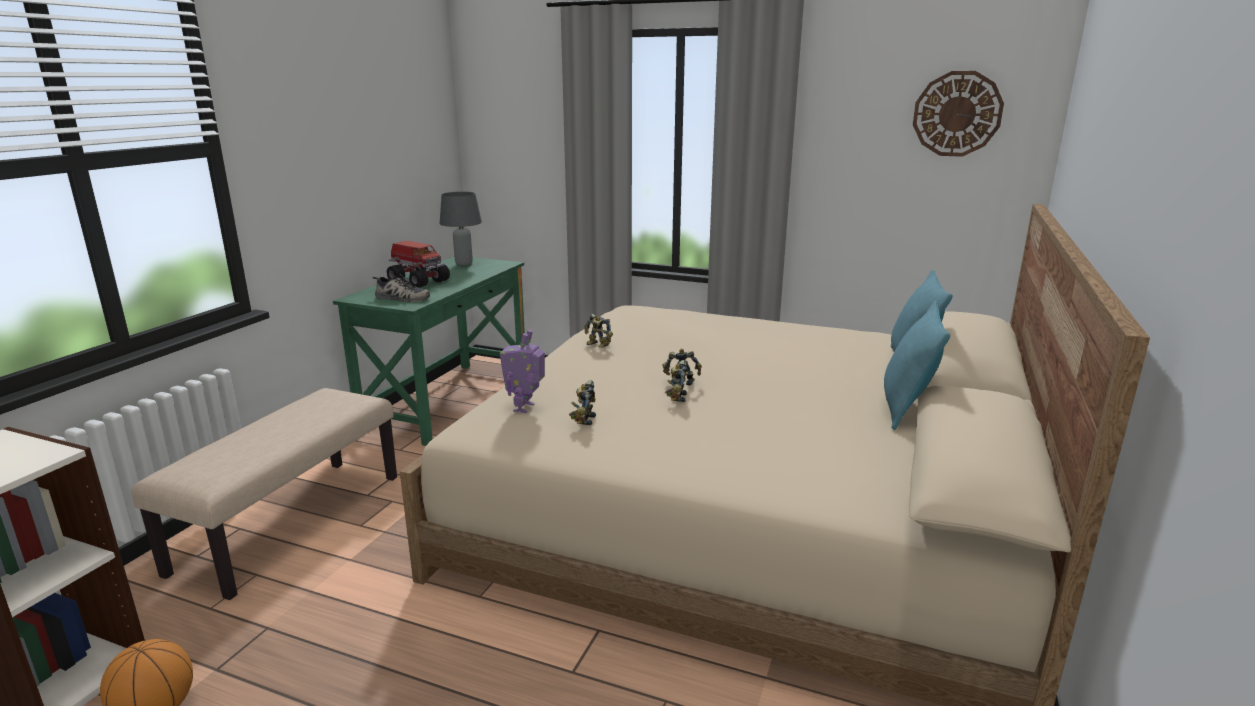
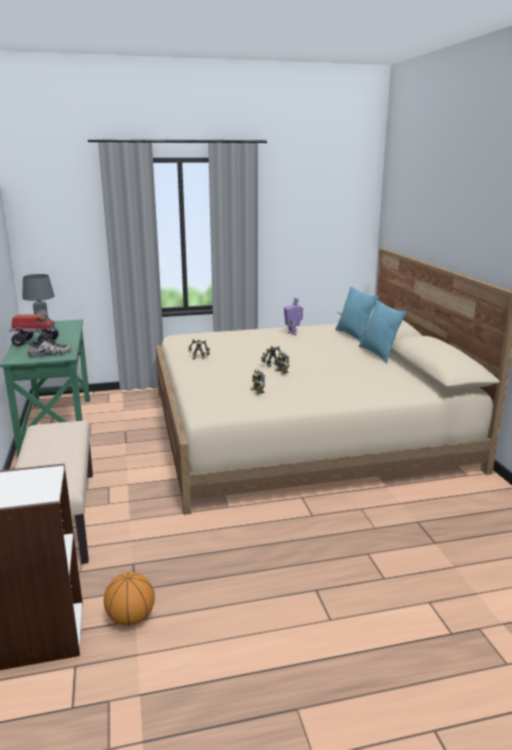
camera: 35 degrees left, 0 degrees up
toy robot [499,330,545,413] -> toy robot moved to [284,298,303,335]
wall clock [913,71,1004,157] -> none

